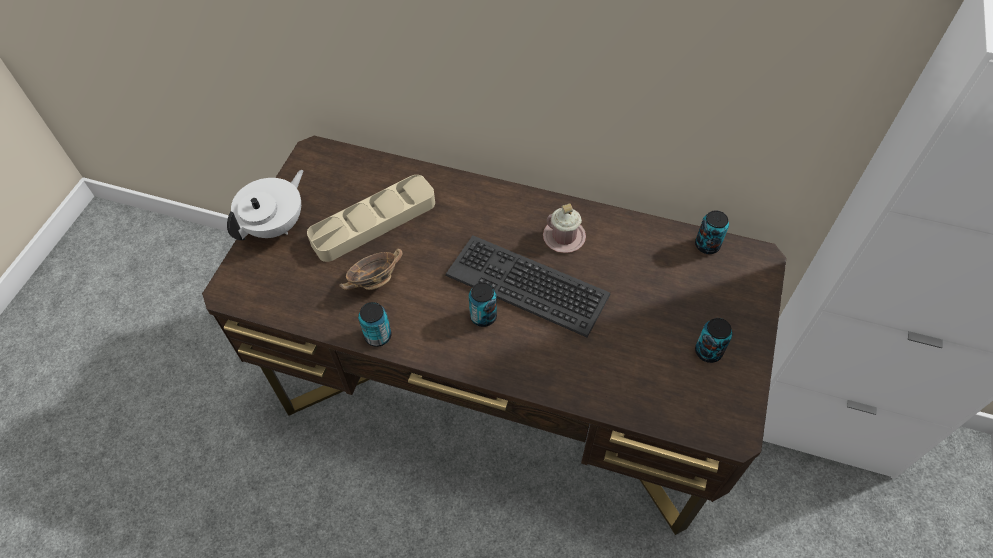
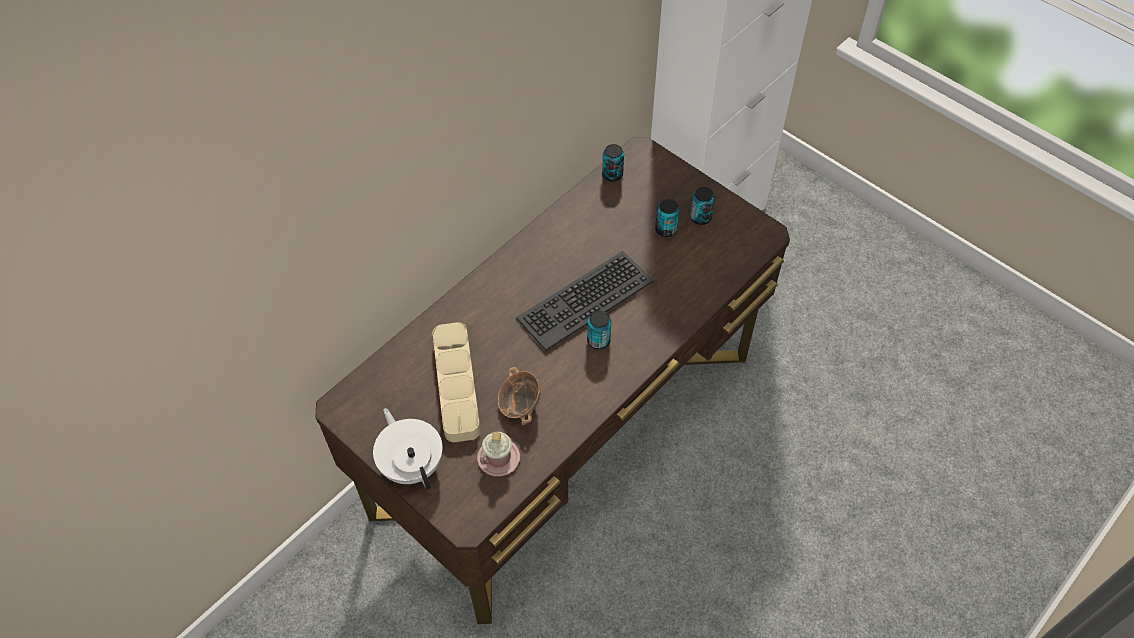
camera: 65 degrees left, 0 degrees up
can [358,302,392,347] -> can moved to [655,199,679,237]
pink mug [543,203,586,253] -> pink mug moved to [477,432,520,477]

